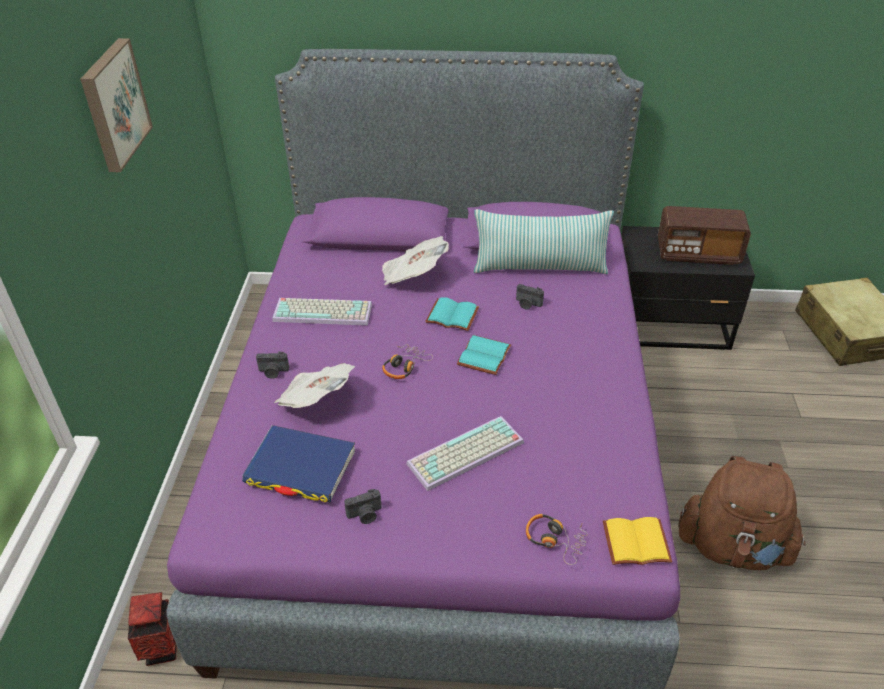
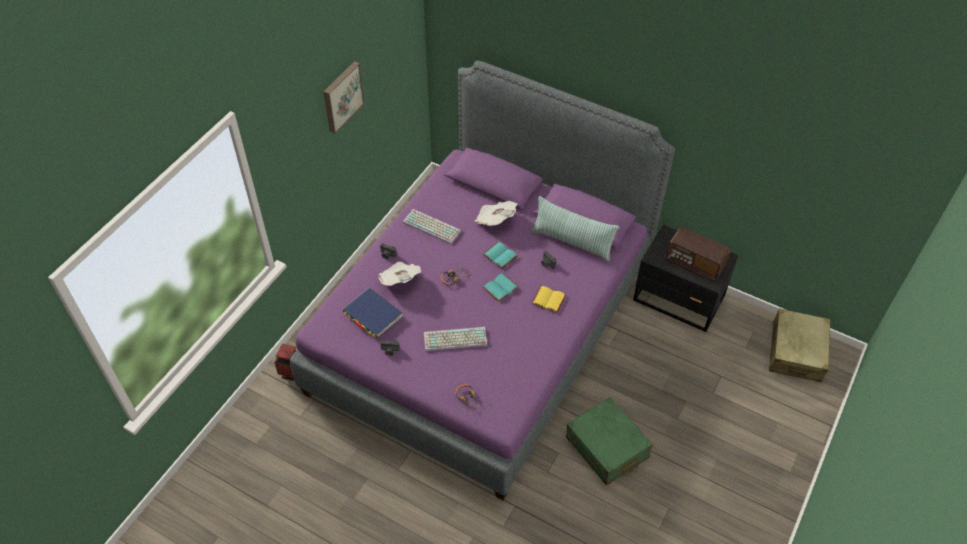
camera: 25 degrees right, 10 degrees up
yellow book [603,517,672,565] -> yellow book moved to [531,286,566,313]
brown backpack [678,456,805,570] -> green suitcase [566,397,653,485]

